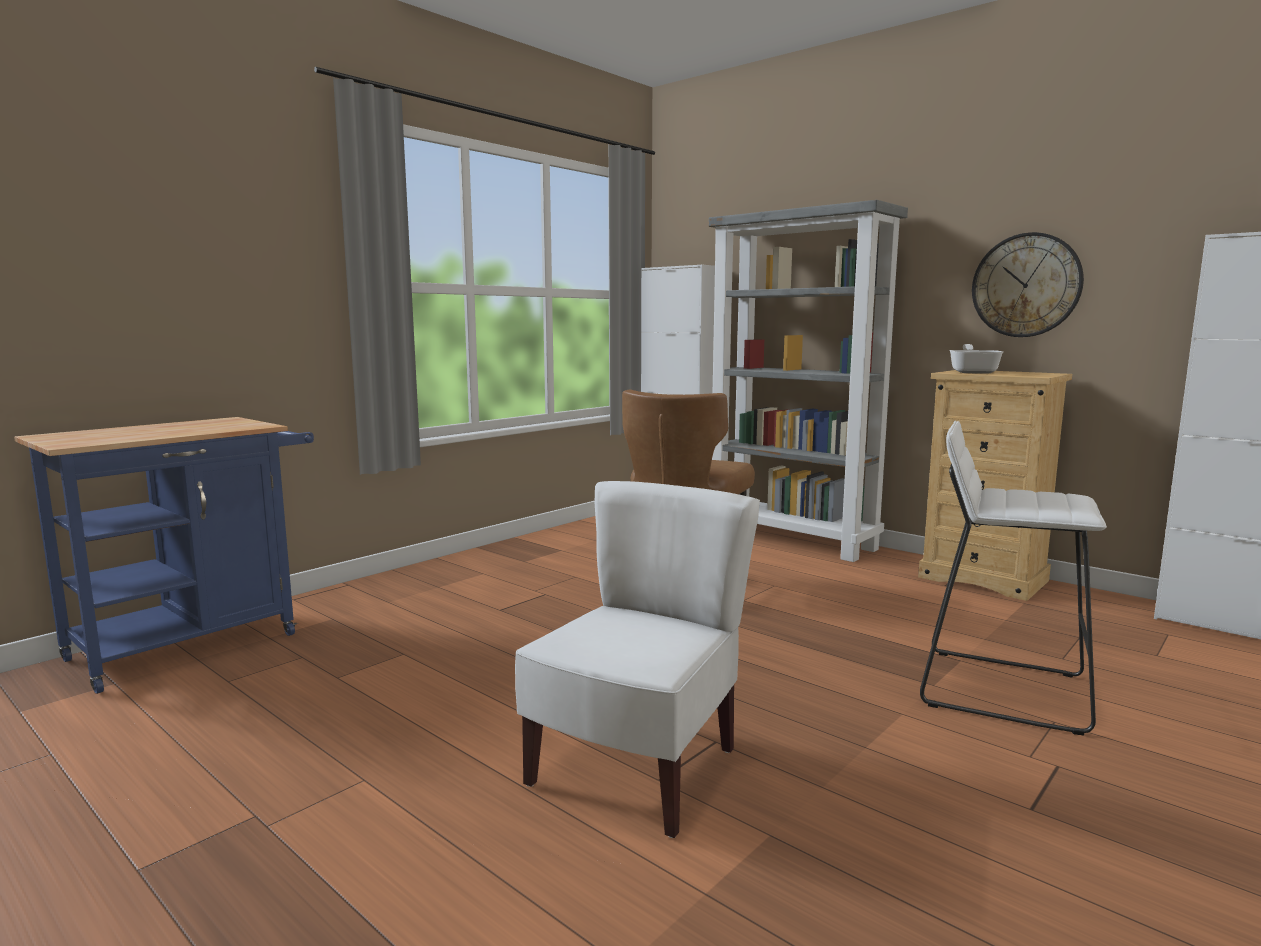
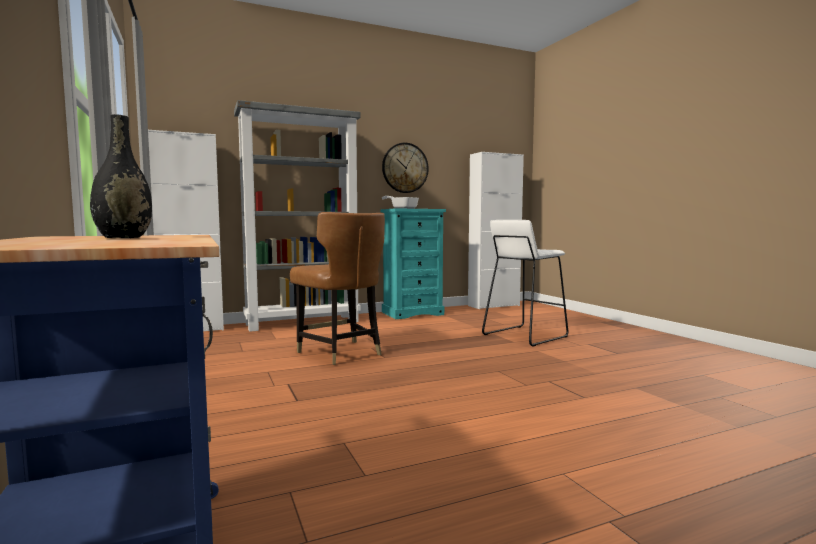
camera: 65 degrees left, 5 degrees down
white chair [515,481,760,838] -> none
beige dresser [918,370,1072,601] -> turquoise dresser [380,208,446,319]
none -> black vase [90,114,152,238]

